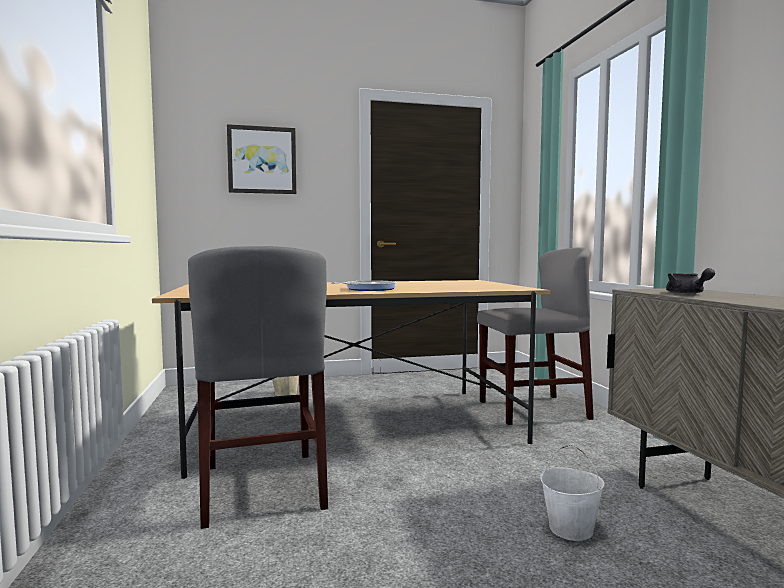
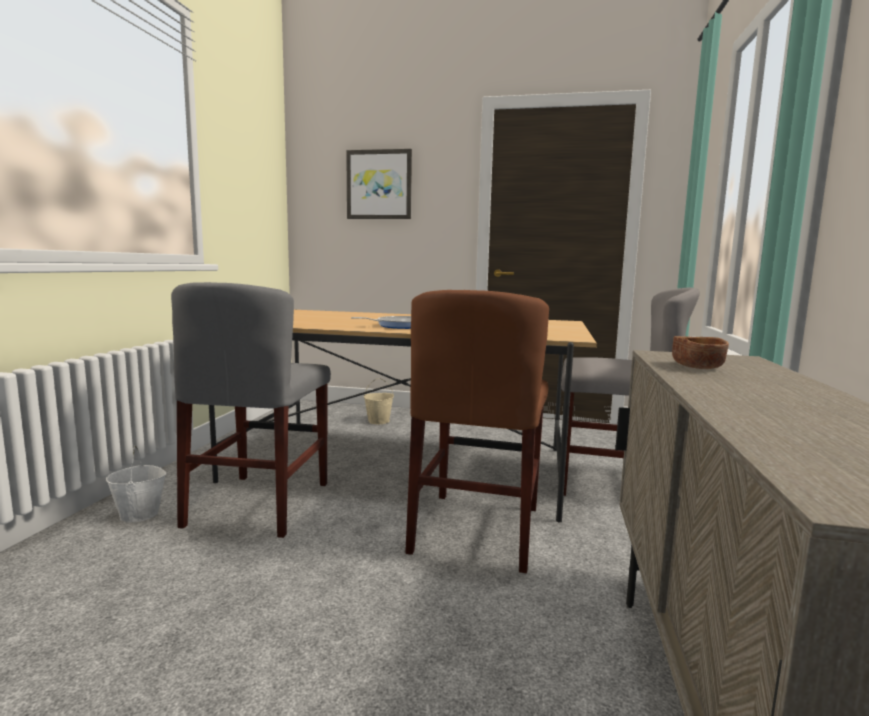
camera: 25 degrees right, 5 degrees up
white bucket [540,444,605,541] -> white bucket moved to [106,446,167,522]
grey teapot [666,268,715,294] -> brown bowl [672,336,729,369]
none -> brown chair [405,290,549,573]

